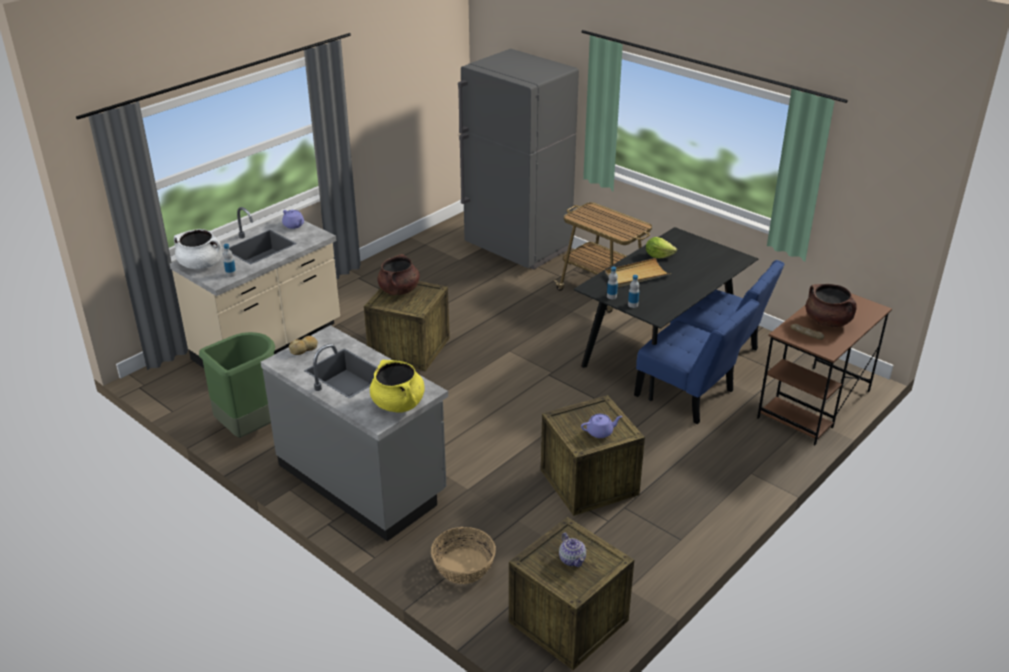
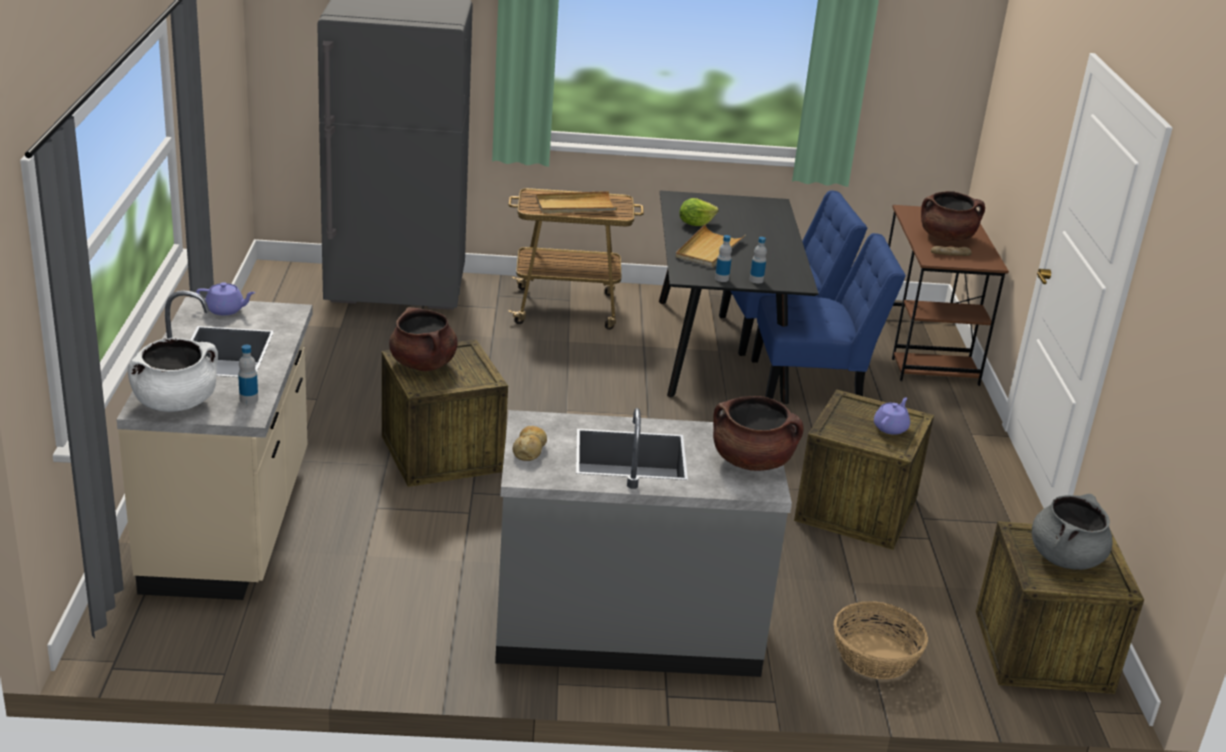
camera: 45 degrees left, 5 degrees down
green trash can [199,332,275,438] -> none
yellow cooking pot [370,360,425,413] -> brown cooking pot [713,396,804,471]
teapot [559,533,586,567] -> grey cooking pot [1032,494,1113,570]
none -> beige tray [536,191,618,214]

